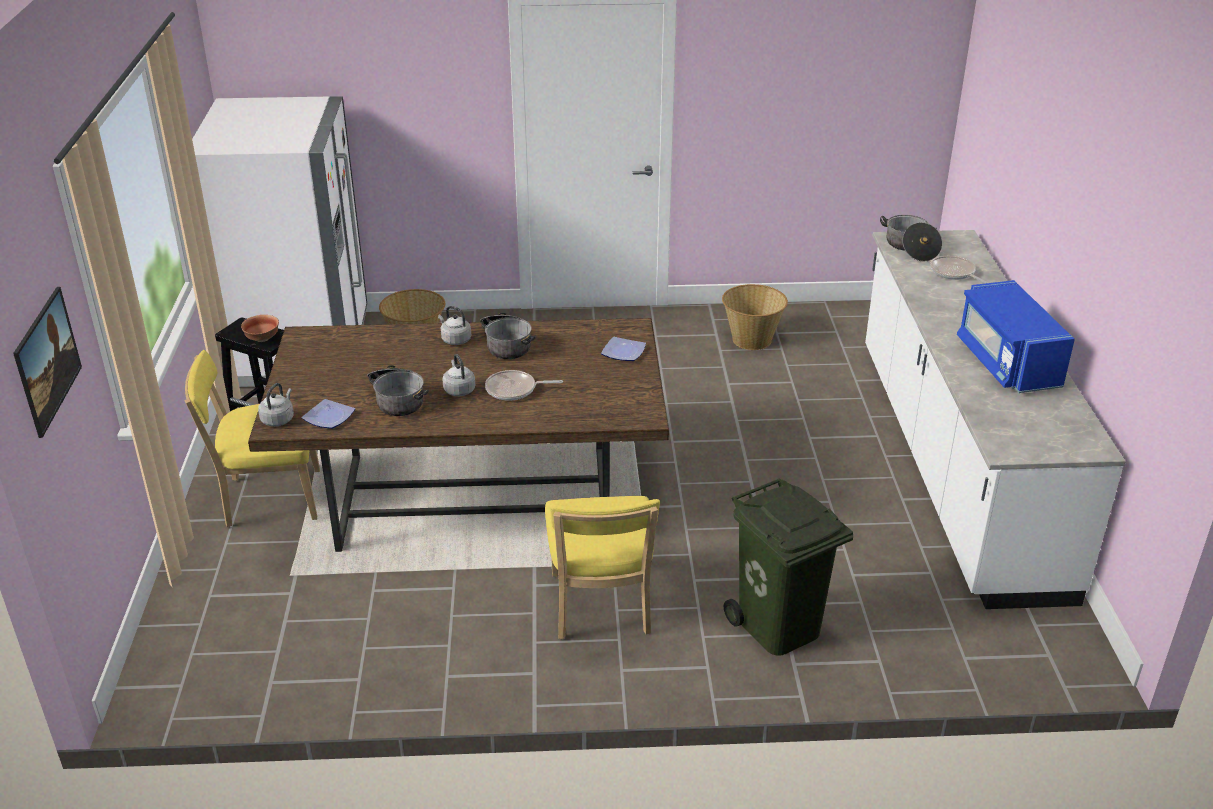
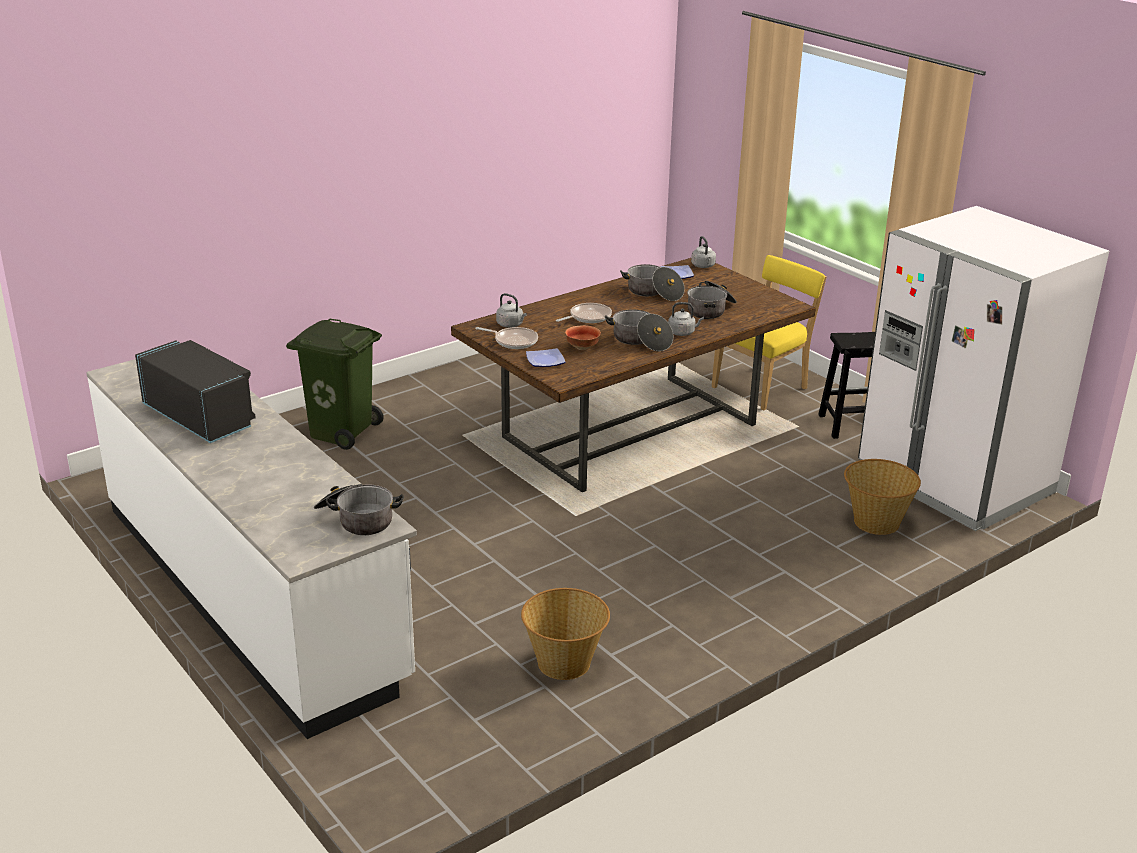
camera: 145 degrees right, 5 degrees down
picture [13,287,82,438] -> none
bowl [241,315,279,342] -> bowl moved to [565,325,601,350]
grey kettle [442,354,475,396] -> grey kettle moved to [496,293,527,328]
yellow chair [545,496,660,640] -> none
frying pan [930,256,989,284] -> frying pan moved to [475,327,538,349]
blue microwave [957,280,1075,393] -> black microwave [135,340,256,443]
none -> cooking pot [687,281,737,319]

